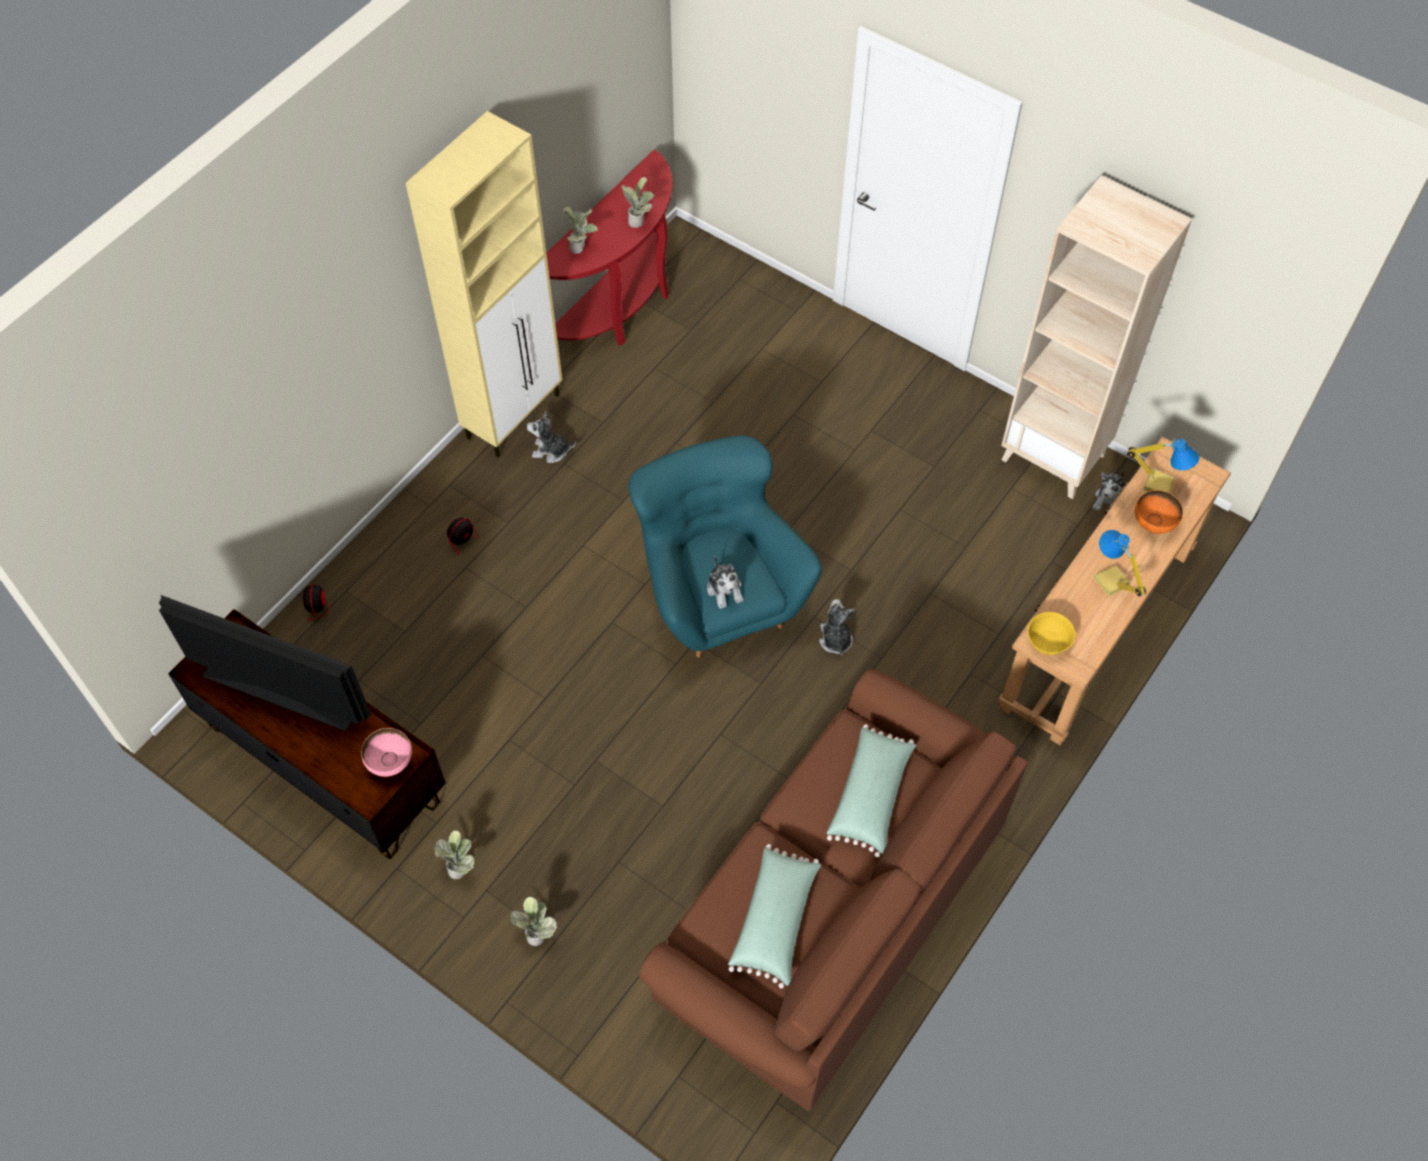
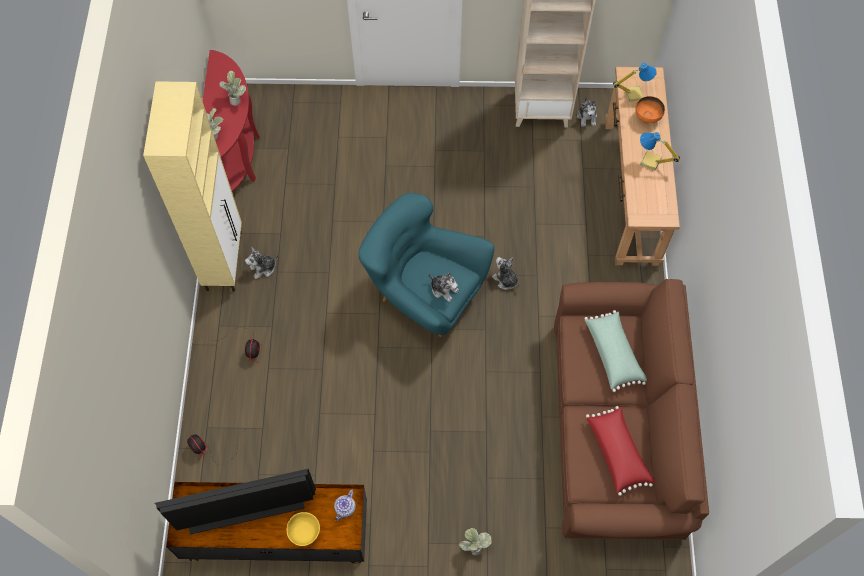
camera: 35 degrees left, 5 degrees up
pink bowl [361,728,412,777] -> teapot [334,490,356,521]
potted plant [434,831,474,879] -> none
green pillow [728,844,821,989] -> red pillow [586,406,655,496]
yellow bowl [1028,612,1076,655] -> yellow bowl moved to [287,512,320,546]

